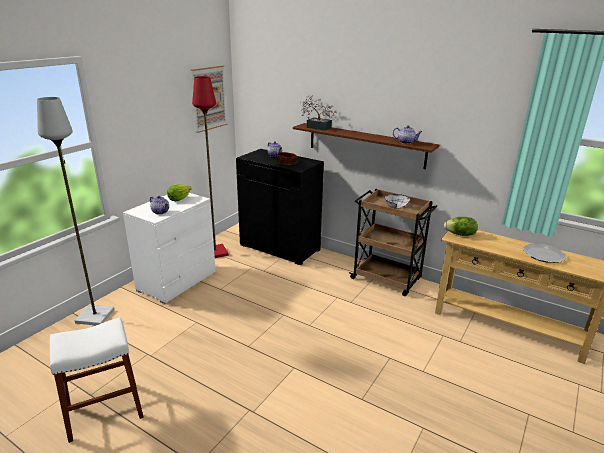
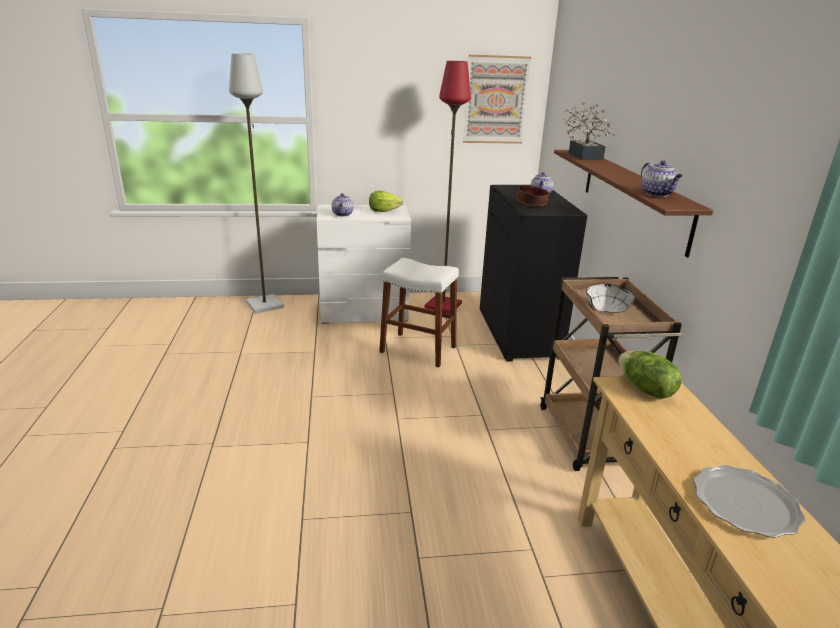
camera: 50 degrees right, 0 degrees up
white stool [49,317,144,443] -> white stool moved to [379,258,459,367]

